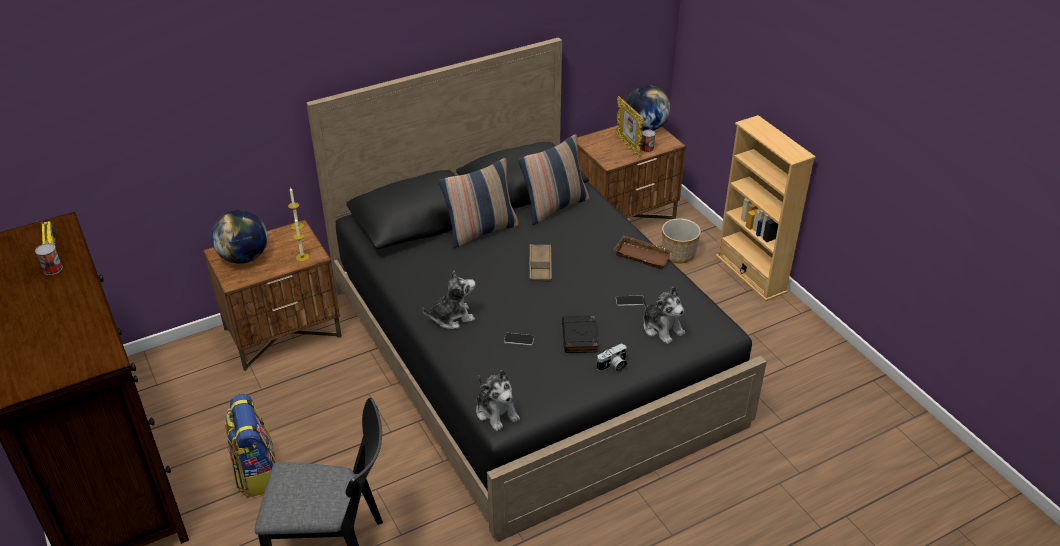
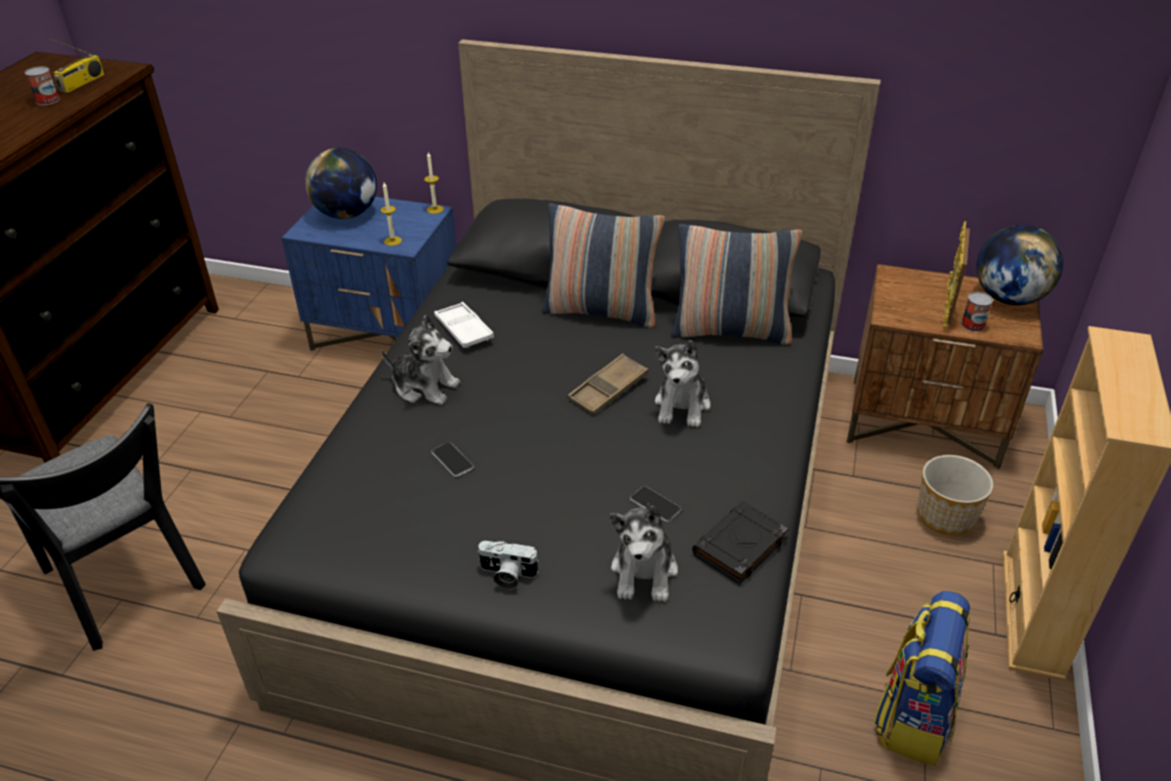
camera: 45 degrees right, 0 degrees up
brown nightstand [203,220,342,371] -> blue nightstand [281,196,456,351]
backpack [225,394,276,498] -> backpack moved to [874,591,970,766]
plush toy [476,370,520,431] -> plush toy moved to [655,340,711,428]
black book [562,315,598,353] -> black book moved to [692,501,789,584]
brown tray [613,235,673,269] -> none
none -> white tray [434,302,494,348]

